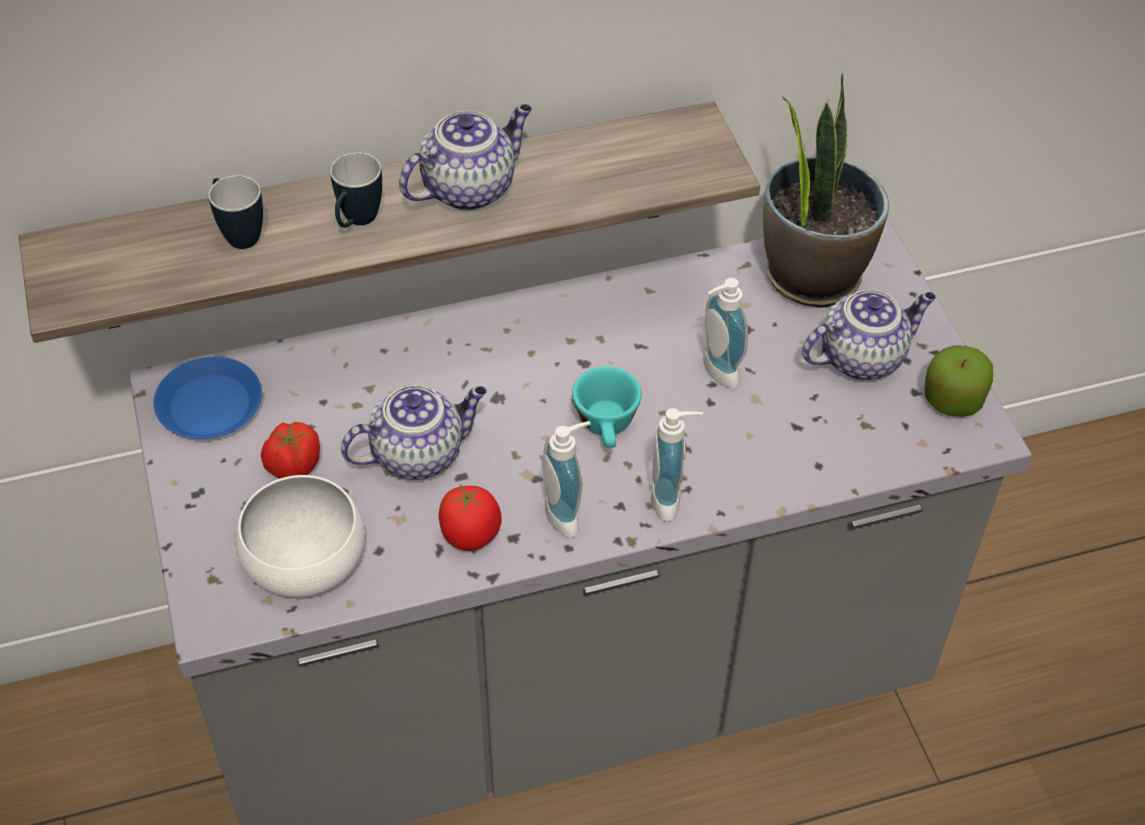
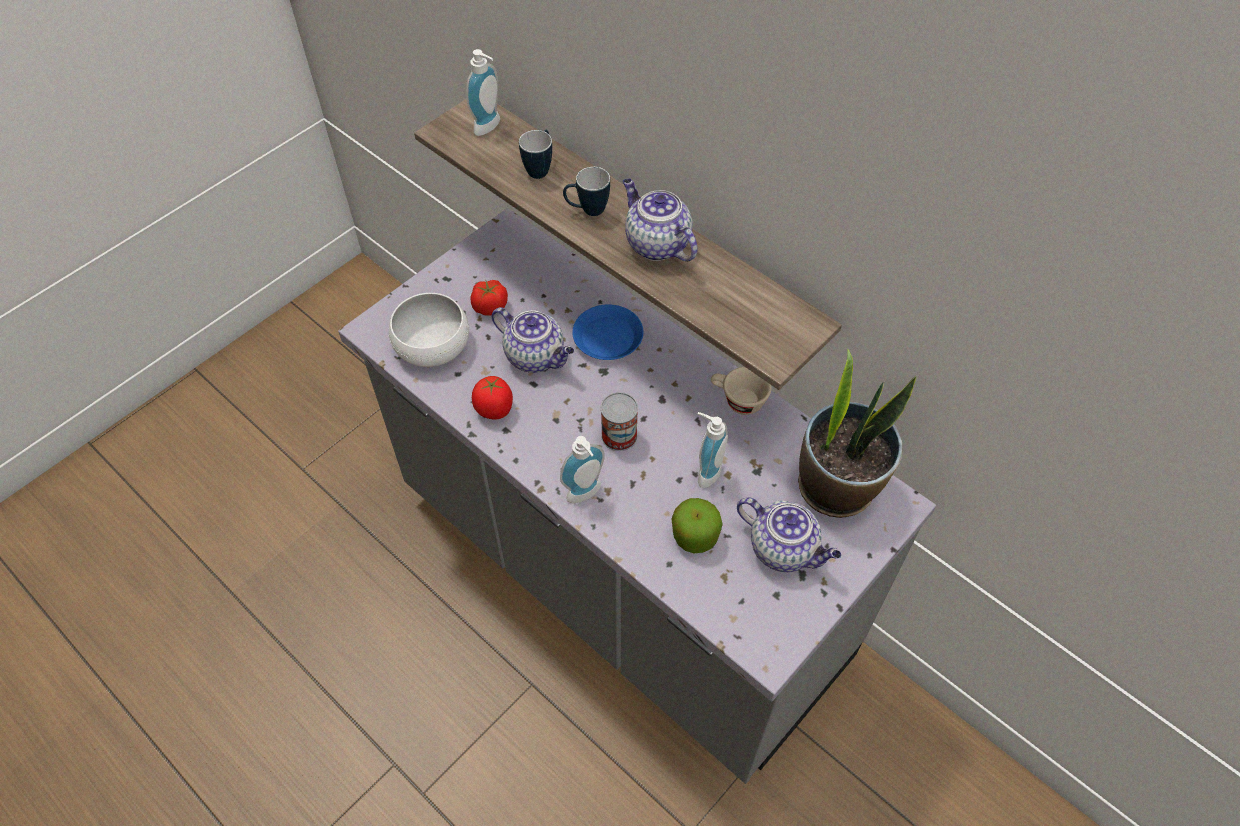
camera: 60 degrees right, 5 degrees up
blue plate [153,357,262,439] -> blue plate moved to [572,304,643,360]
teapot [399,104,532,211] -> teapot turned 150 degrees counterclockwise [623,178,698,262]
soap dispenser [542,421,591,538] -> soap dispenser moved to [466,49,500,136]
turquoise cup [572,366,642,448] -> can [601,392,638,451]
apple [924,346,993,417] -> apple moved to [671,498,723,553]
none -> beige cup [711,367,772,415]

